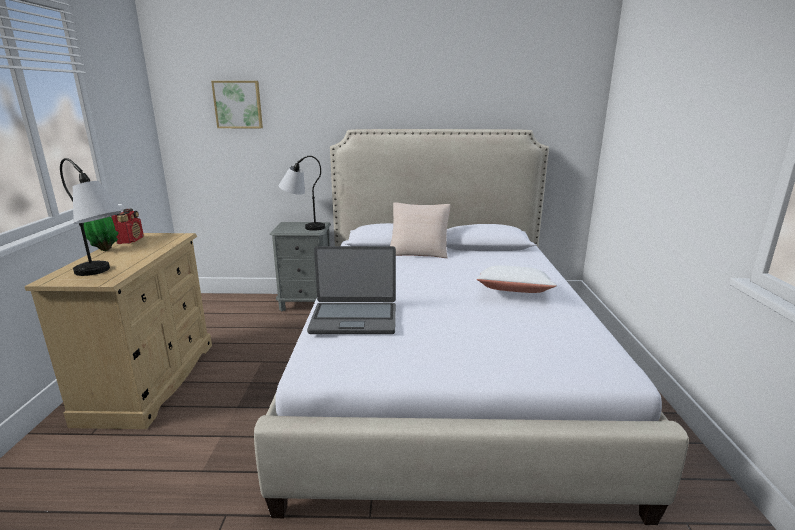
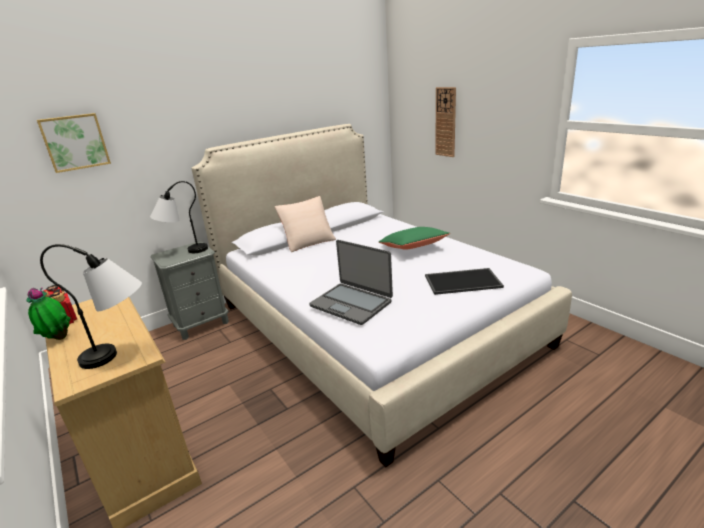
camera: 35 degrees left, 5 degrees up
laptop [307,246,396,334] -> laptop turned 75 degrees clockwise [309,240,393,325]
white pillow [477,265,557,293] -> green pillow [379,227,450,250]
none -> tray [425,268,504,295]
none -> wall clock [435,87,456,157]

